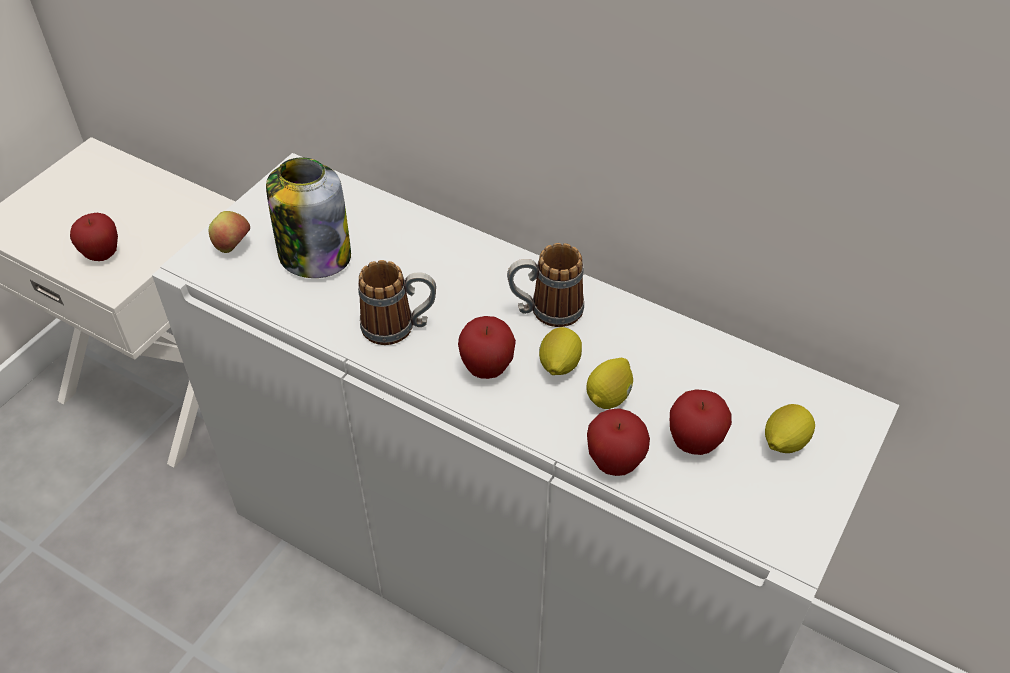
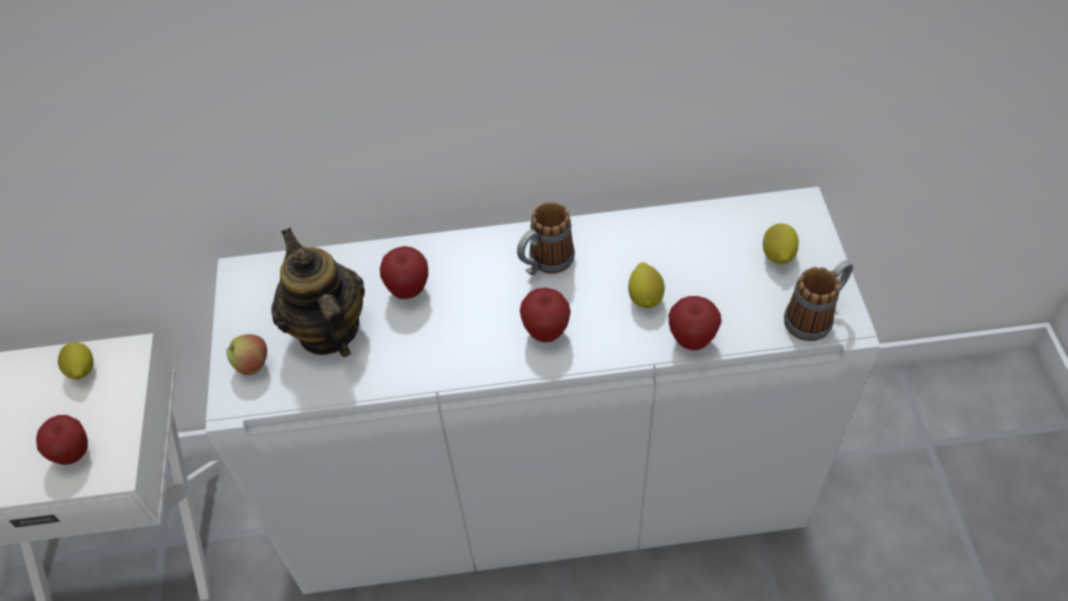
camera: 35 degrees left, 5 degrees up
jar [266,158,351,278] -> teapot [271,228,365,357]
mug [358,260,436,345] -> mug moved to [784,260,853,341]
lemon [539,327,582,375] -> lemon moved to [58,342,94,380]
apple [670,389,732,455] -> apple moved to [380,246,428,299]

